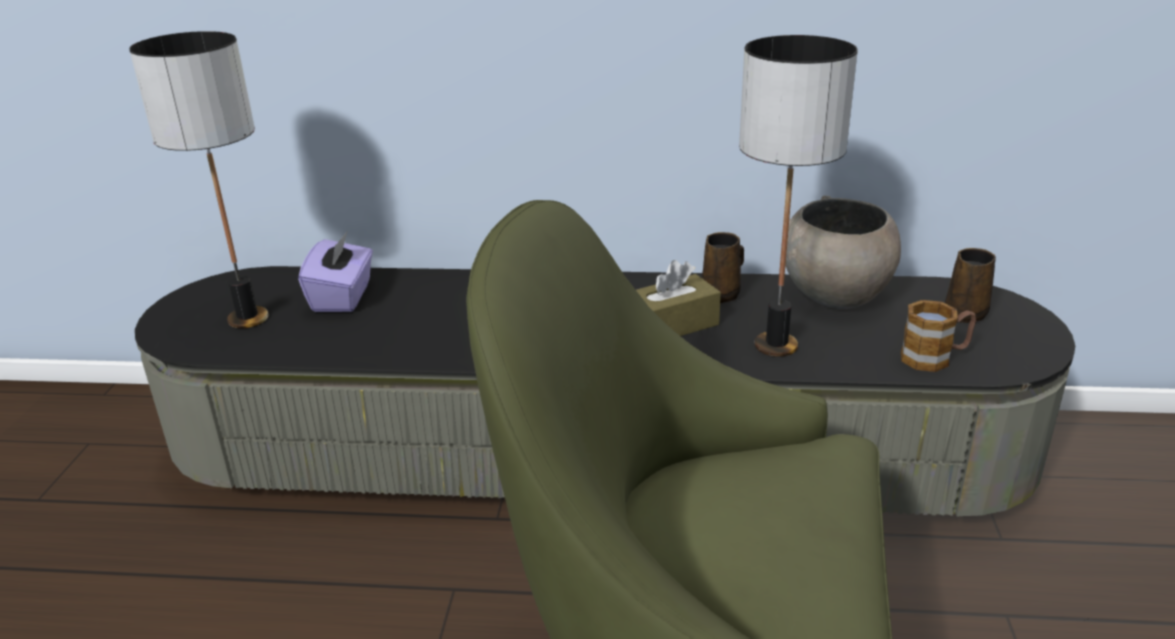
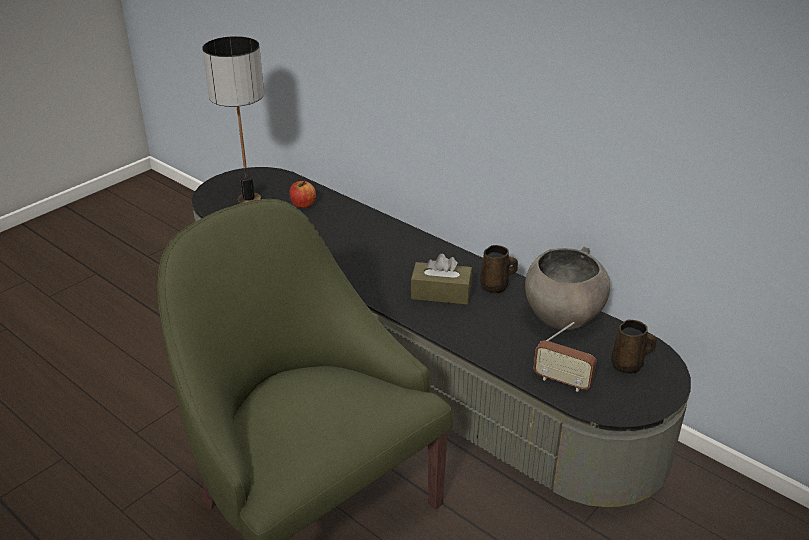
camera: 35 degrees right, 5 degrees up
purple tissue box [298,230,373,312] -> apple [289,181,316,208]
table lamp [739,35,858,357] -> none
mug [901,300,976,372] -> radio [534,322,596,392]

